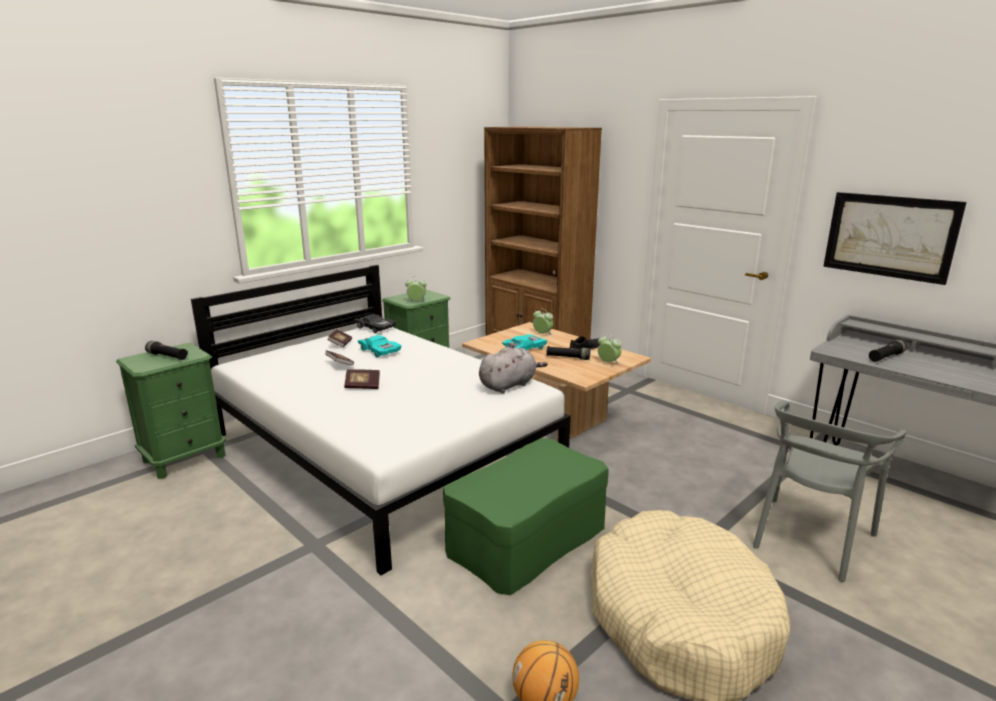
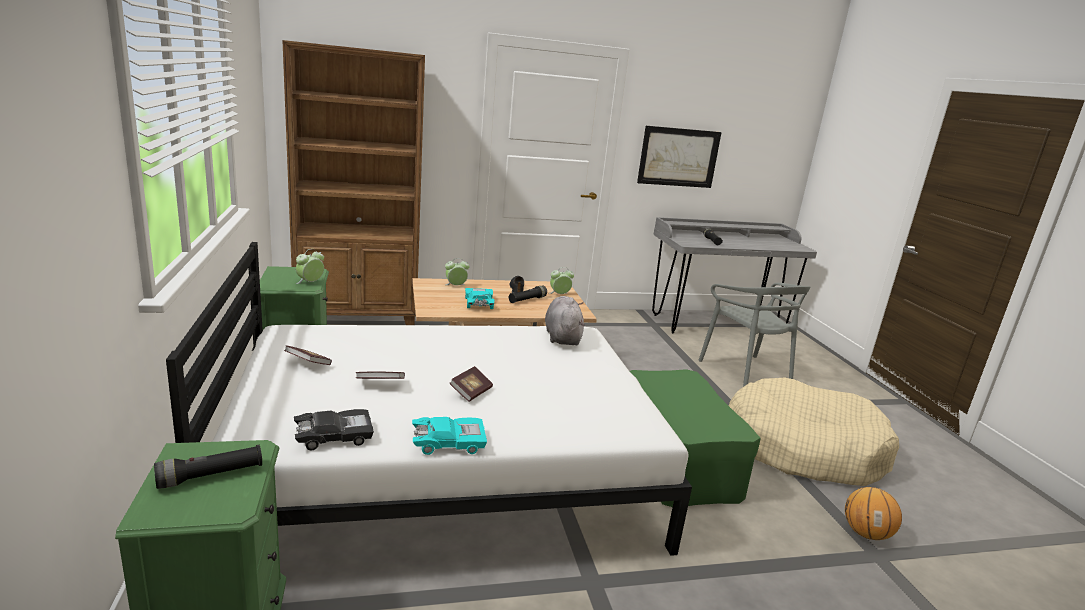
camera: 60 degrees left, 0 degrees up
black toy car [354,314,396,333] -> black toy car moved to [294,409,374,450]
turquoise toy car [358,335,401,357] -> turquoise toy car moved to [412,417,487,455]

